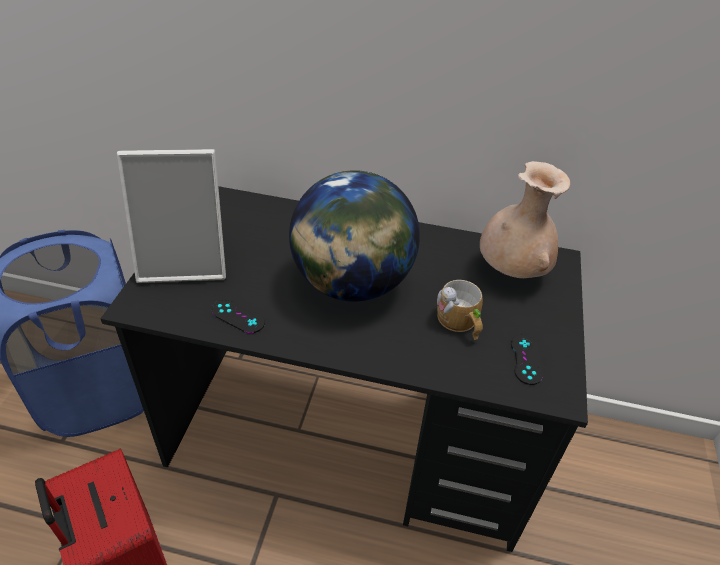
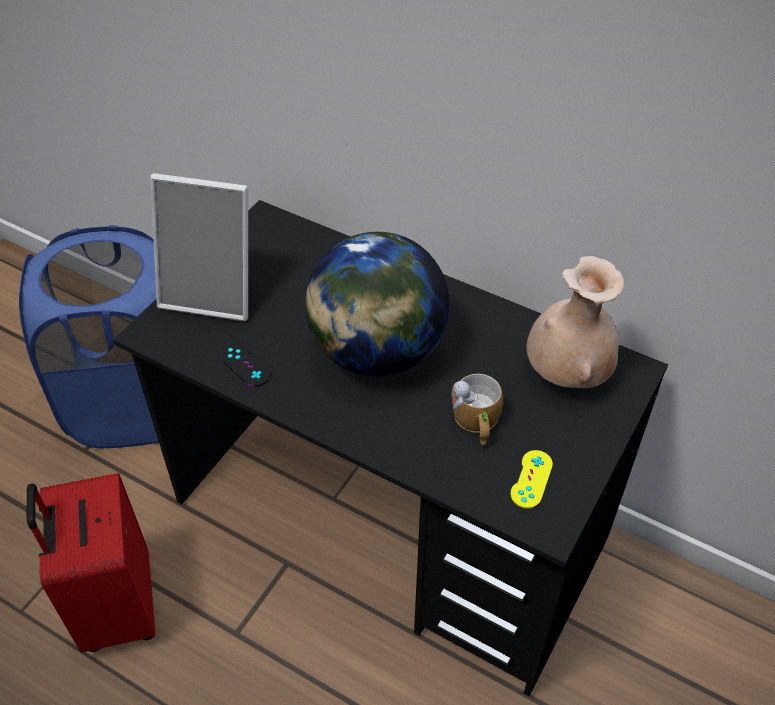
camera: 20 degrees right, 5 degrees up
black game controller [511,335,543,385] -> yellow game controller [510,450,553,509]

